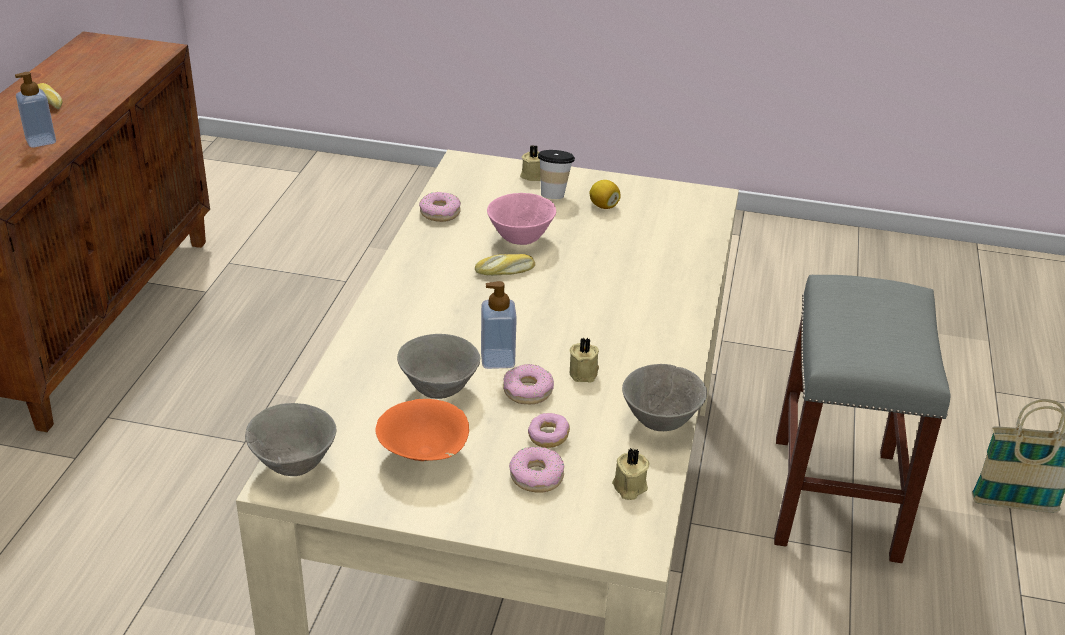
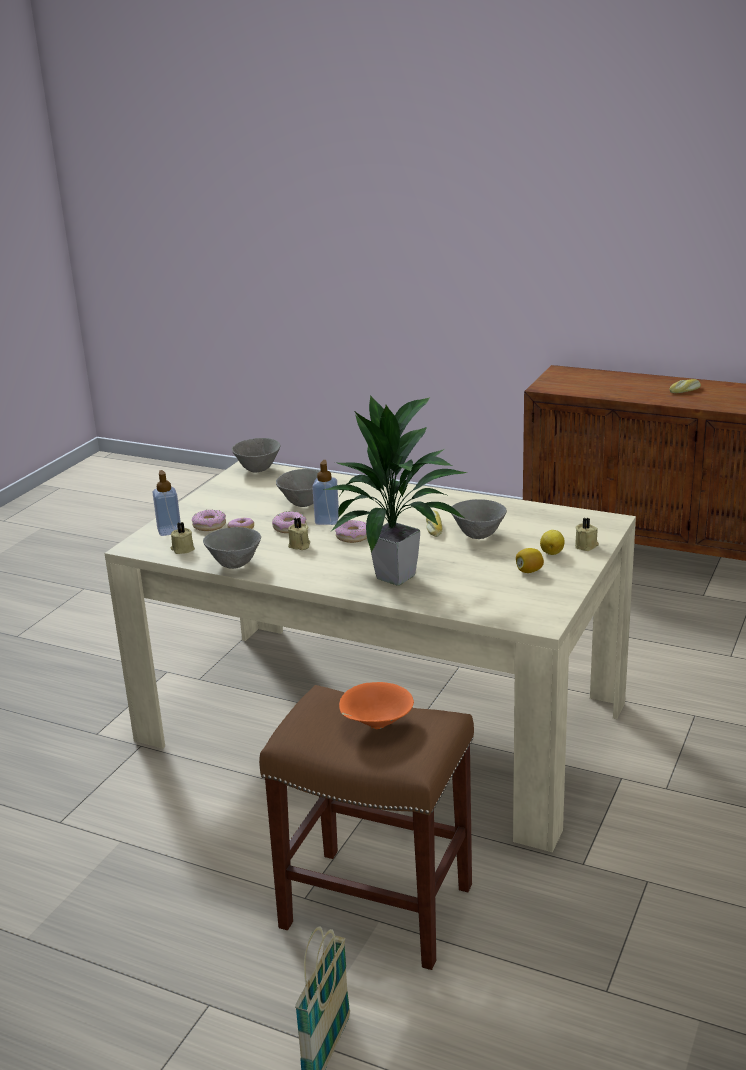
camera: 105 degrees right, 10 degrees down
soap dispenser [15,72,56,148] -> soap dispenser moved to [152,470,181,536]
orange bowl [375,399,469,461] -> orange bowl moved to [339,682,414,729]
donut [419,192,461,222] -> donut moved to [335,520,367,543]
pink bowl [487,193,556,245] -> grey bowl [451,499,507,539]
cup [538,150,575,199] -> lemon [540,530,565,555]
grey stool [774,275,951,563] -> brown stool [259,685,474,970]
none -> potted plant [323,395,468,586]

